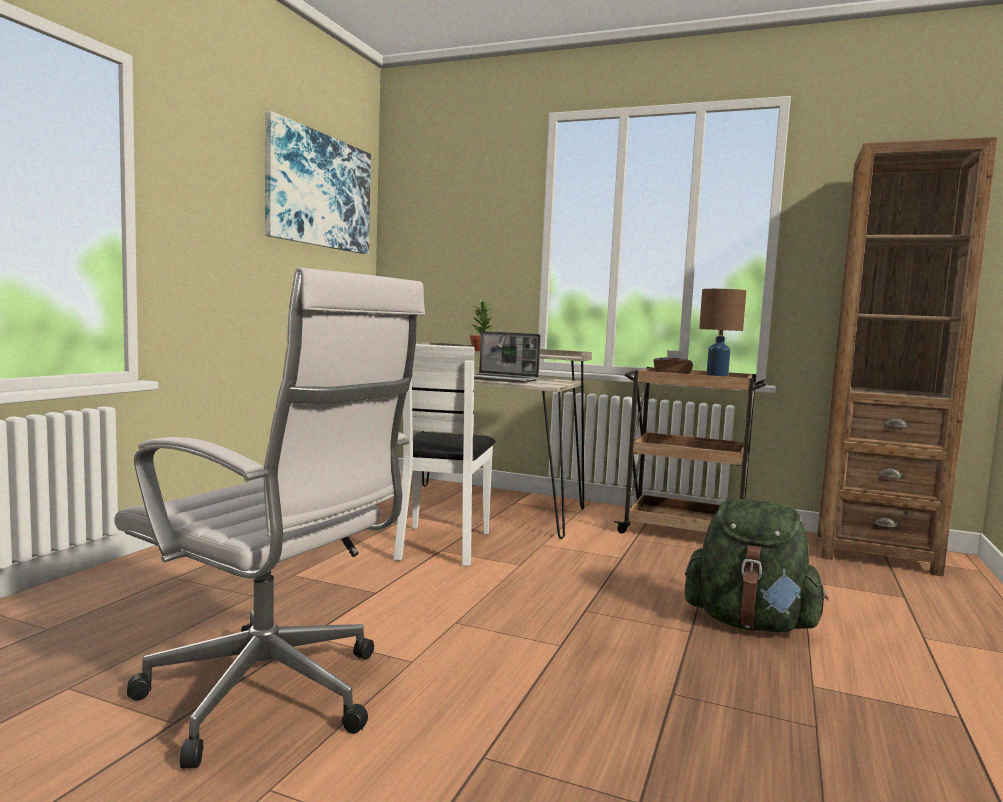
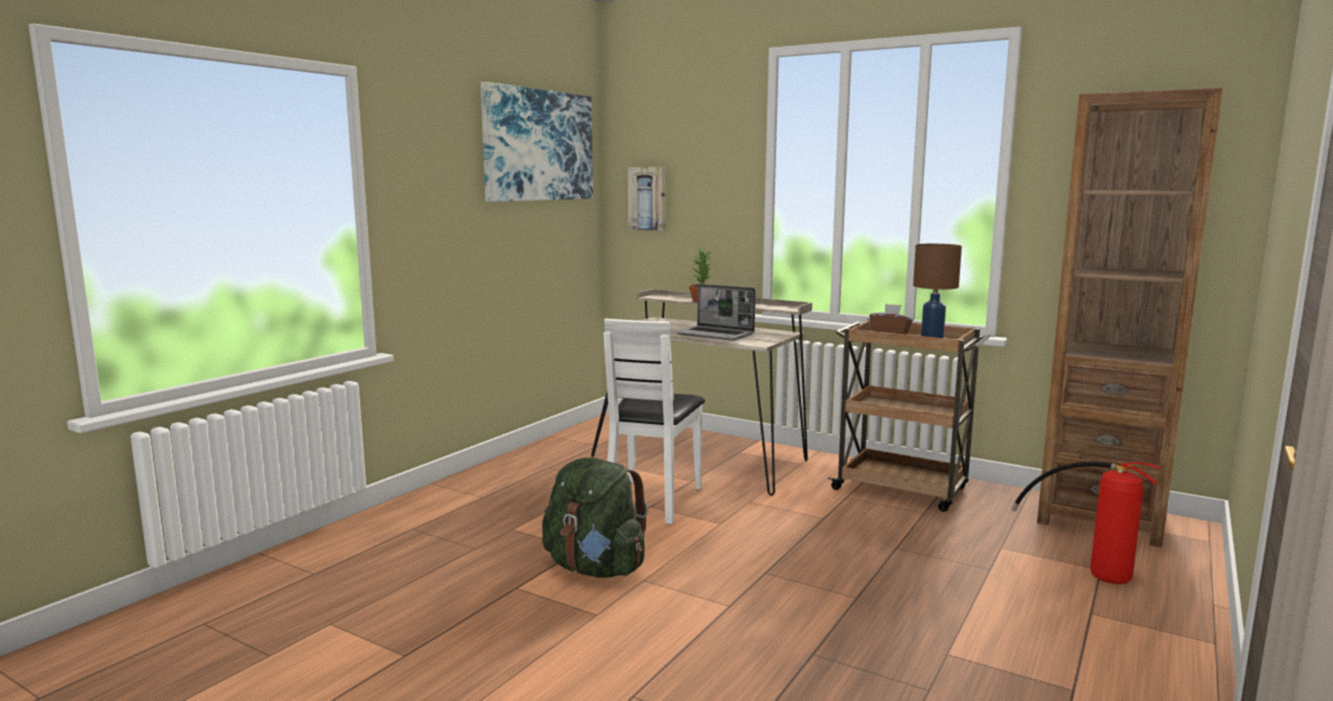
camera: 10 degrees right, 5 degrees up
white office chair [114,267,425,769] -> none
green backpack [685,499,828,632] -> green backpack moved to [542,458,648,578]
none -> picture [628,167,666,231]
none -> fire extinguisher [1011,462,1161,584]

